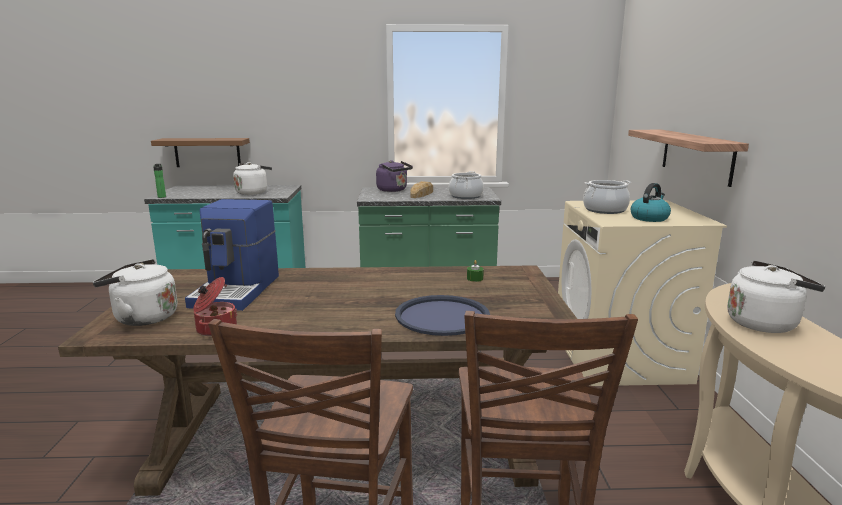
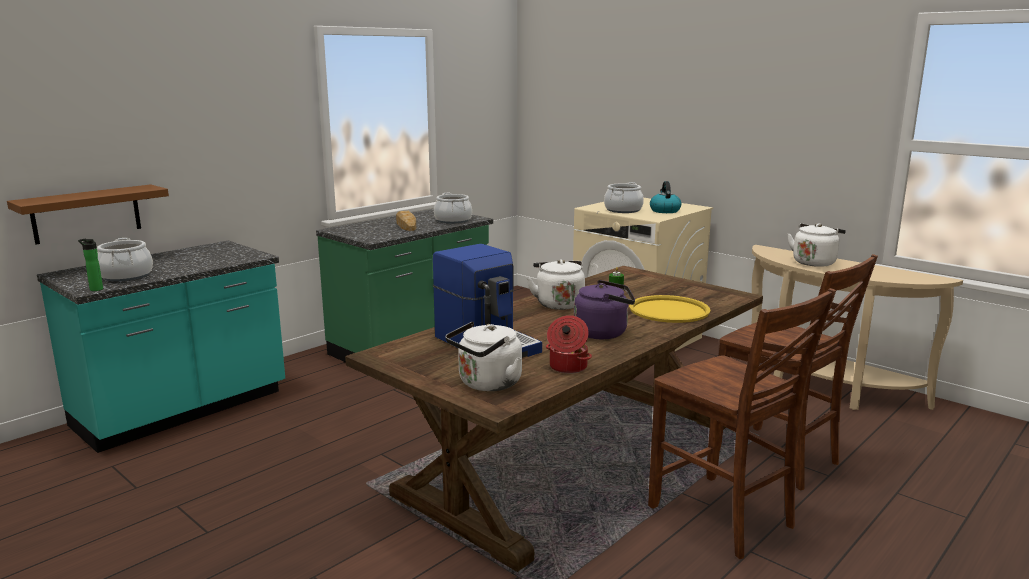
camera: 45 degrees left, 0 degrees up
white kettle [233,162,272,195] -> white kettle moved to [527,259,585,310]
purple kettle [376,160,413,192] -> purple kettle moved to [574,280,635,340]
blue tray [395,295,490,336] -> yellow tray [629,295,710,323]
shelf [628,130,749,187] -> none
none -> cooking pot [97,238,153,281]

